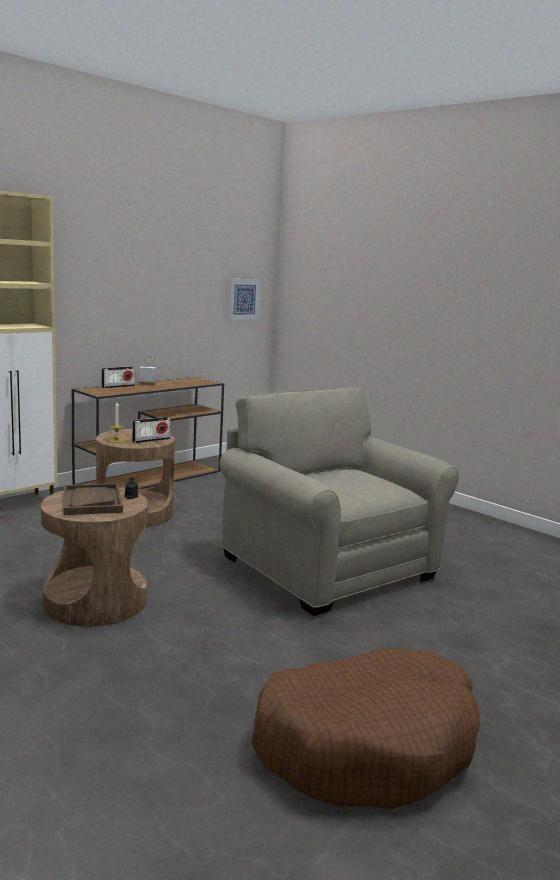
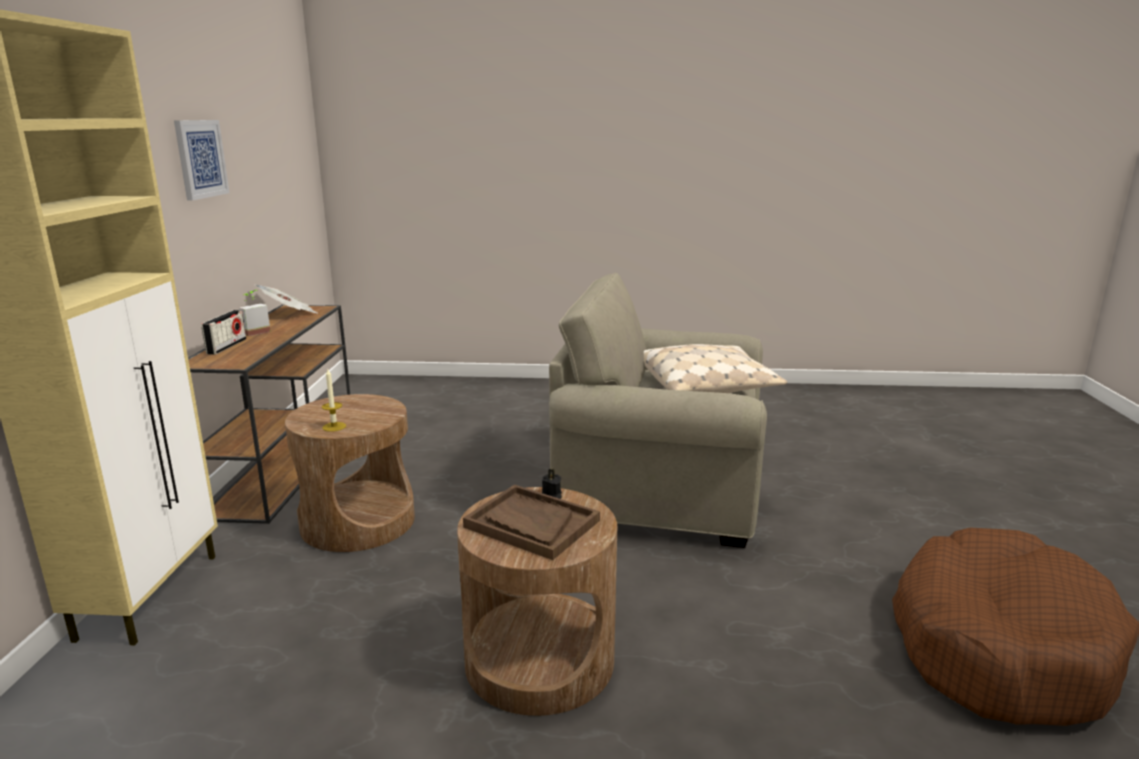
camera: 40 degrees left, 5 degrees up
radio [132,417,170,443] -> none
picture [228,279,261,320] -> picture moved to [174,120,230,201]
none -> newspaper [254,285,317,313]
none -> beige pillow [644,344,787,393]

